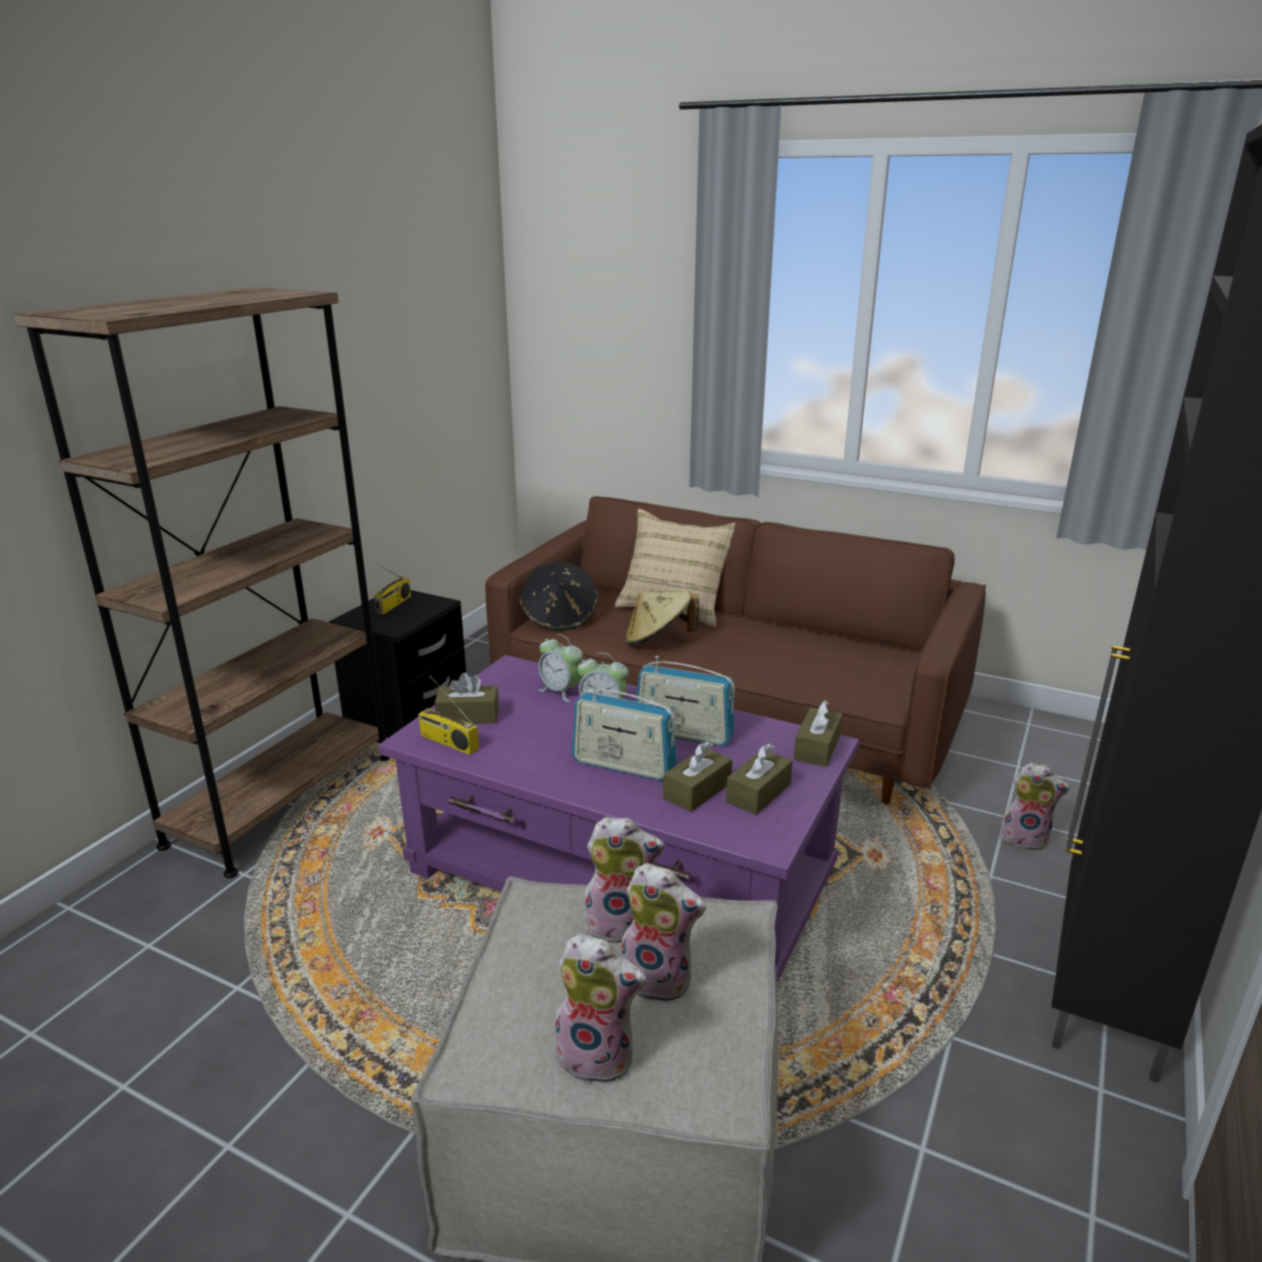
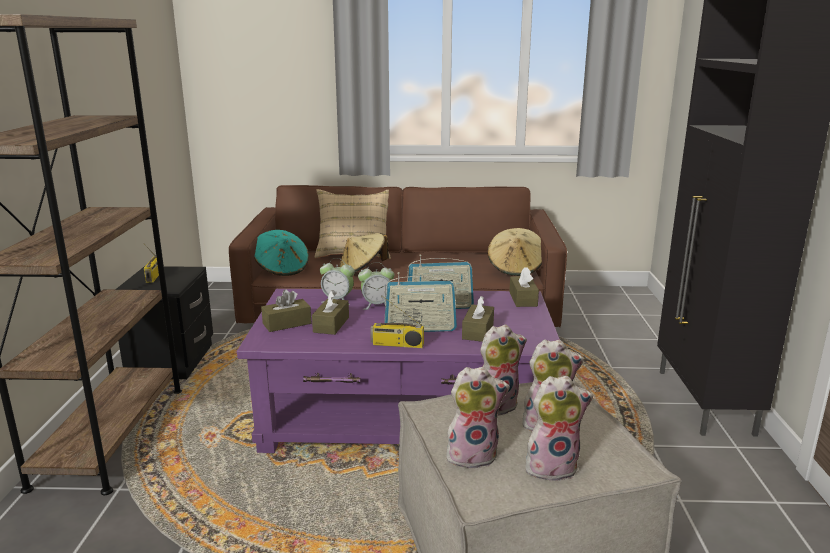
camera: 25 degrees left, 5 degrees down
radio [418,676,479,755] -> radio moved to [370,296,424,348]
black hat [519,562,598,630] -> turquoise hat [254,230,309,276]
brown tissue box [726,743,793,815] -> brown tissue box moved to [312,290,349,335]
plush toy [1000,762,1070,851] -> plush toy moved to [446,367,510,469]
none -> beige hat [487,228,542,276]

